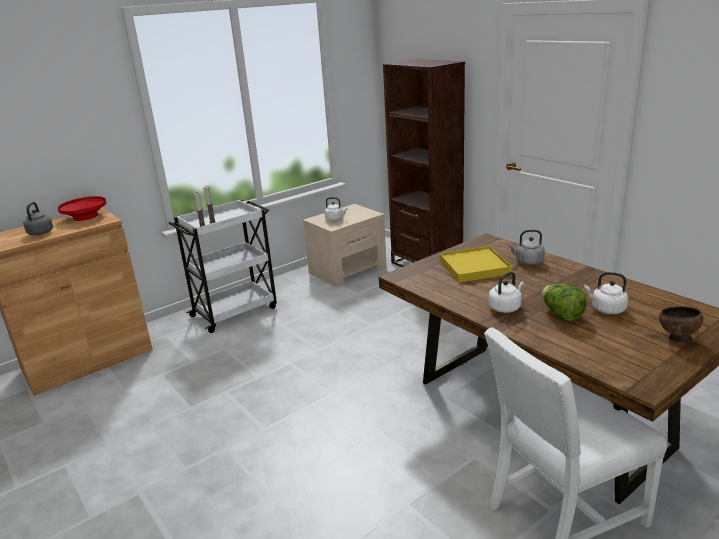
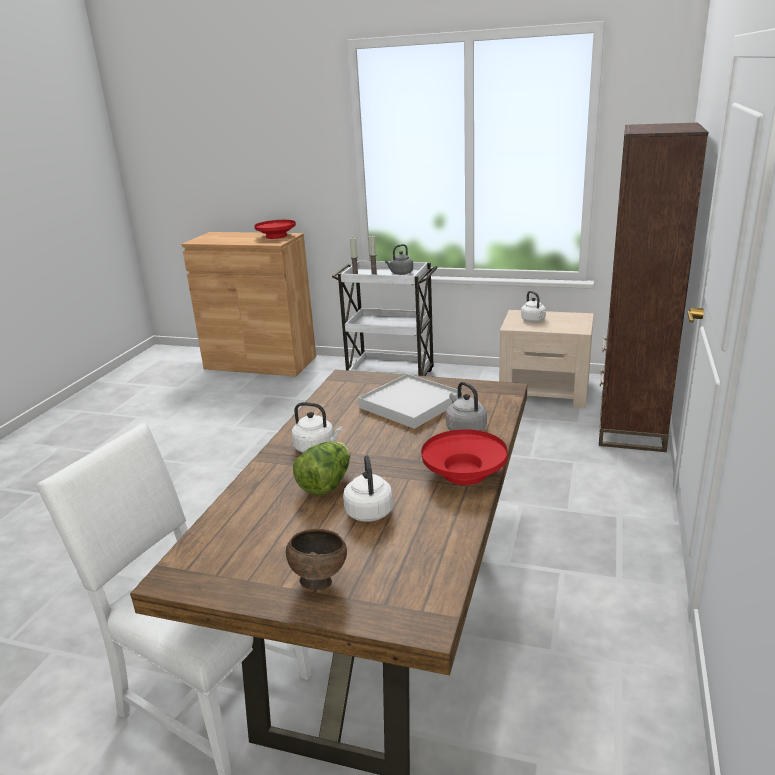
camera: 55 degrees right, 0 degrees up
grey kettle [23,202,53,235] -> grey kettle moved to [385,244,413,275]
yellow tray [439,246,512,283] -> white tray [358,374,463,429]
none -> red bowl [421,429,508,485]

